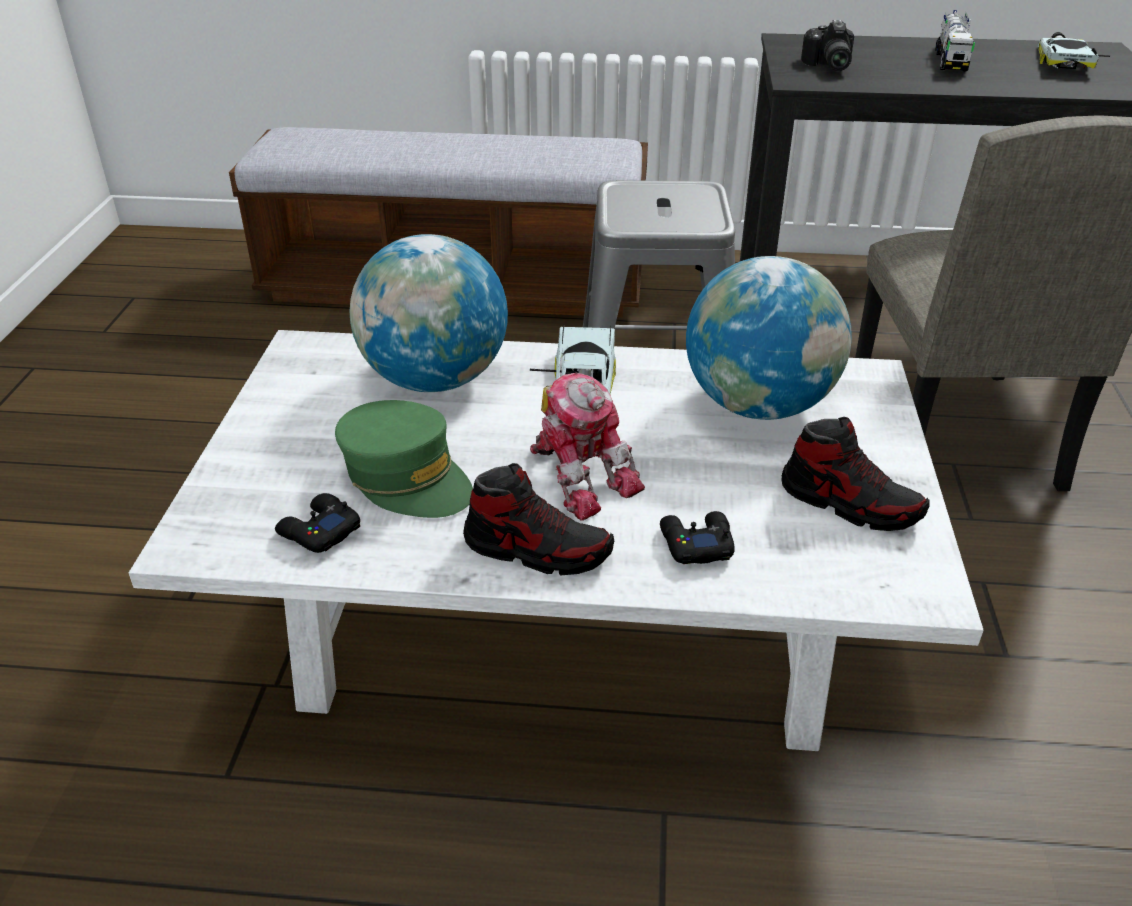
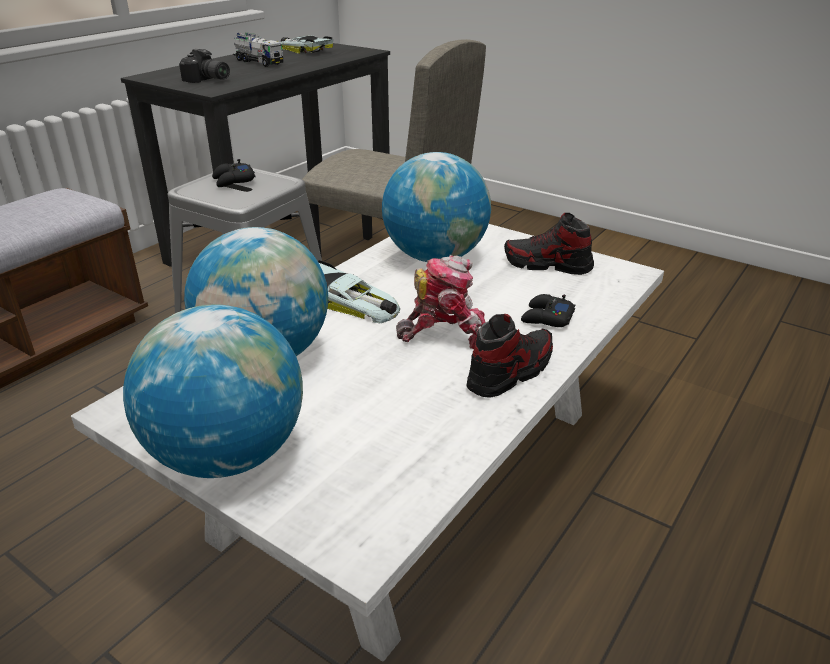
camera: 60 degrees left, 5 degrees down
black game controller [275,493,360,553] -> black game controller moved to [212,159,255,187]
green cap [335,400,473,518] -> none
shoe [781,417,930,531] -> shoe turned 135 degrees counterclockwise [504,213,594,275]
none -> globe [123,305,303,478]

